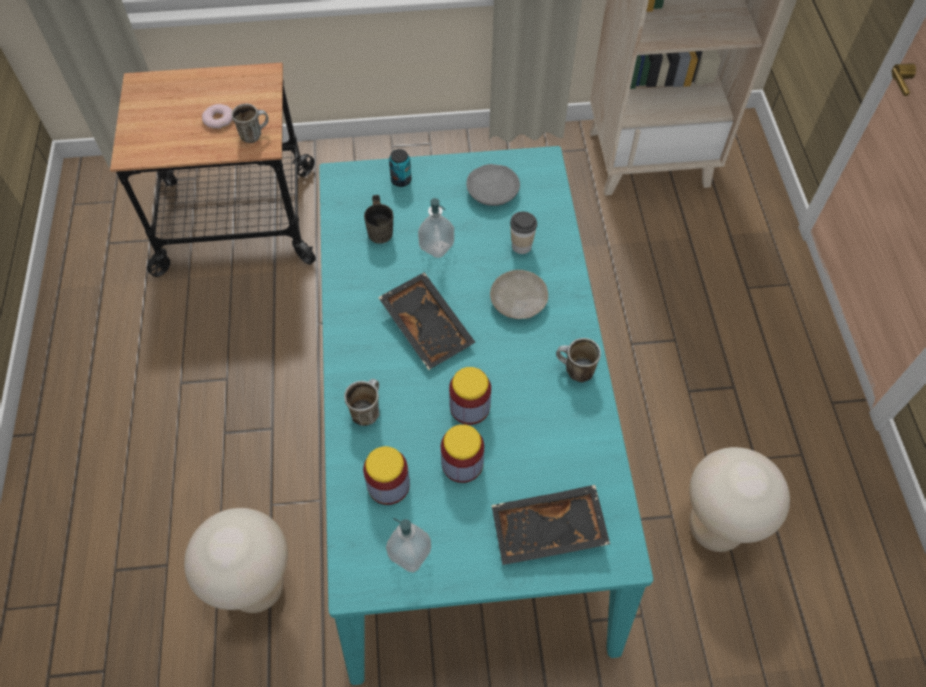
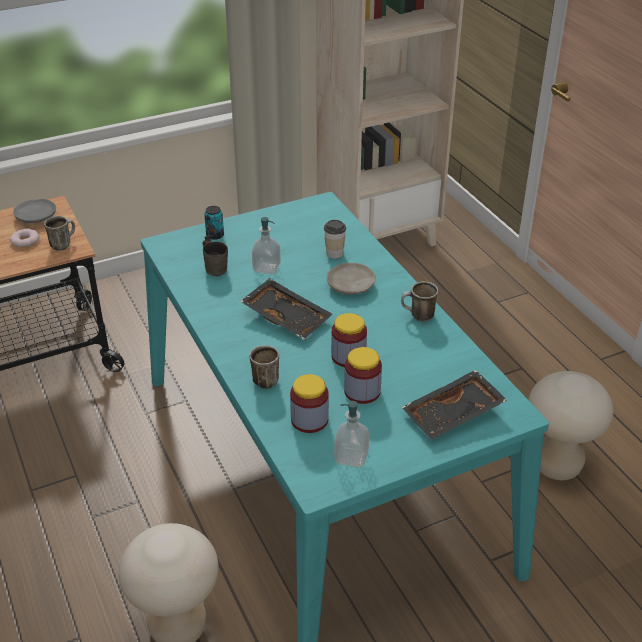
camera: 20 degrees left, 20 degrees down
grey plate [466,164,520,206] -> grey plate moved to [13,199,56,223]

